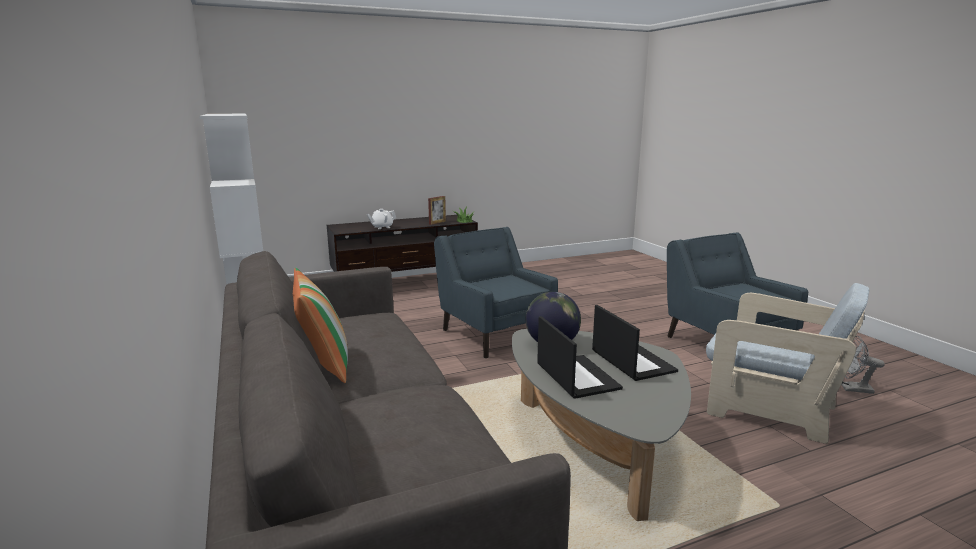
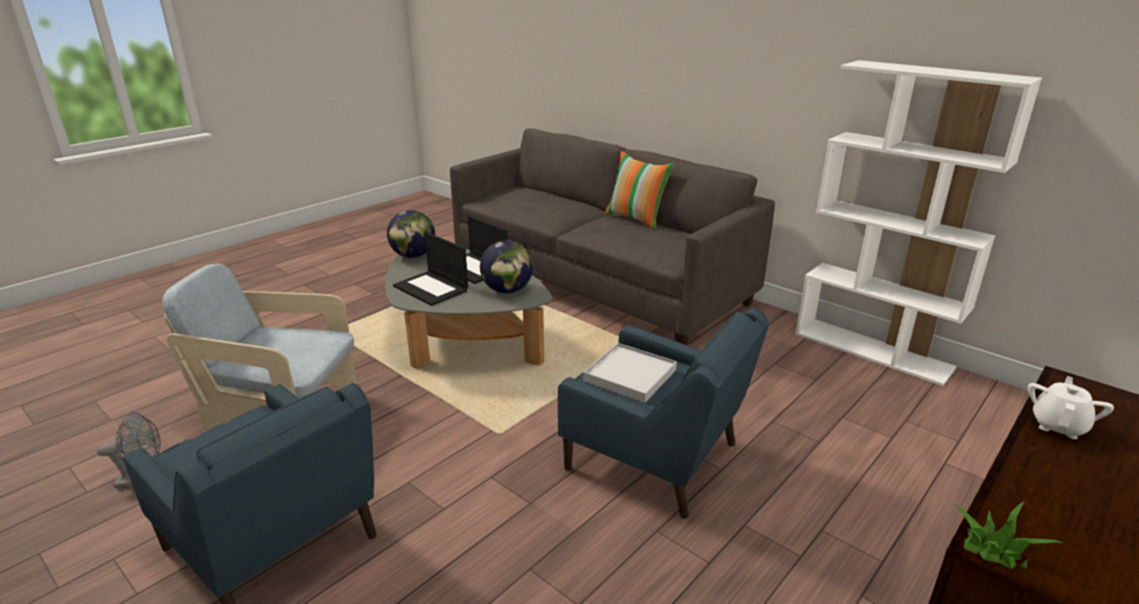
camera: 155 degrees right, 10 degrees up
picture frame [428,196,446,225] -> none
none -> globe [387,210,435,258]
none -> white tray [584,343,677,403]

